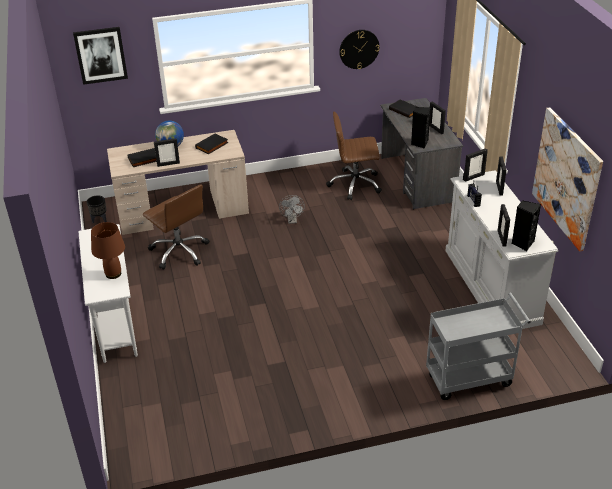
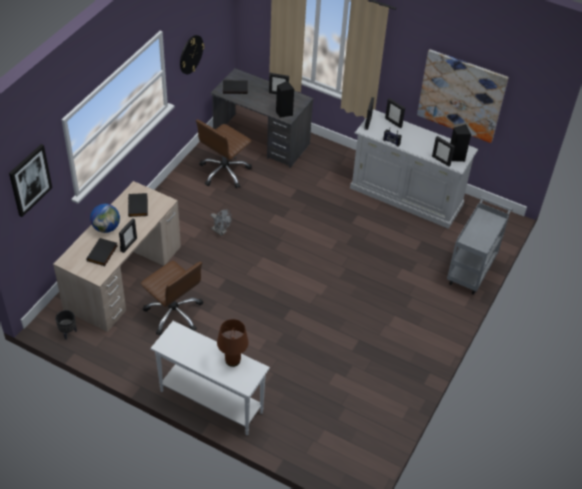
camera: 50 degrees left, 10 degrees up
brown office chair [143,184,209,270] -> brown office chair turned 45 degrees clockwise [141,261,203,335]

